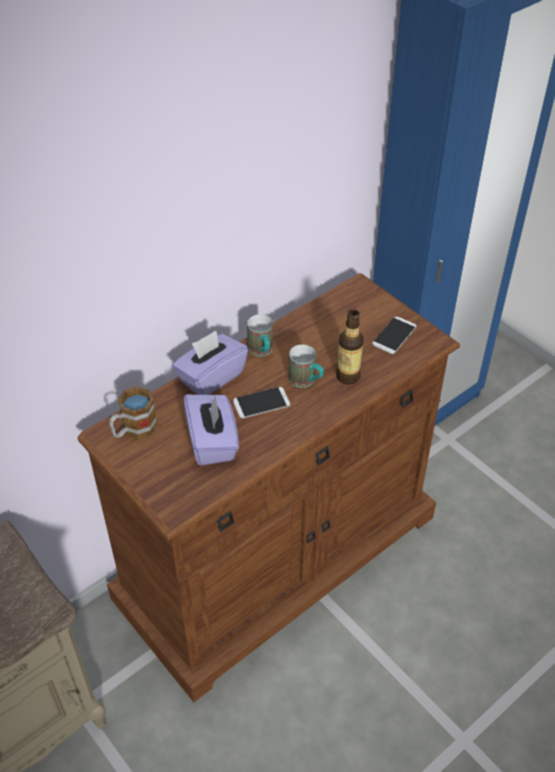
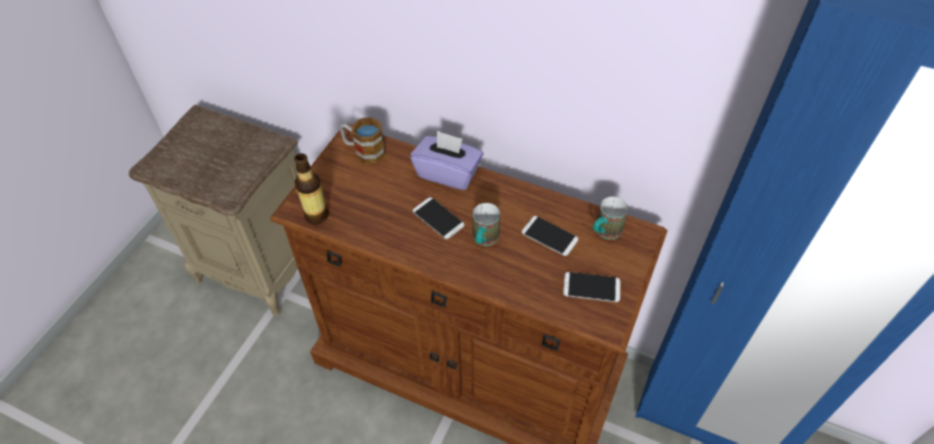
camera: 65 degrees right, 5 degrees up
purple tissue box [184,395,239,466] -> none
mug [247,314,273,356] -> mug moved to [593,197,628,240]
bottle [336,309,364,385] -> bottle moved to [294,153,329,224]
none -> phone [522,216,578,256]

